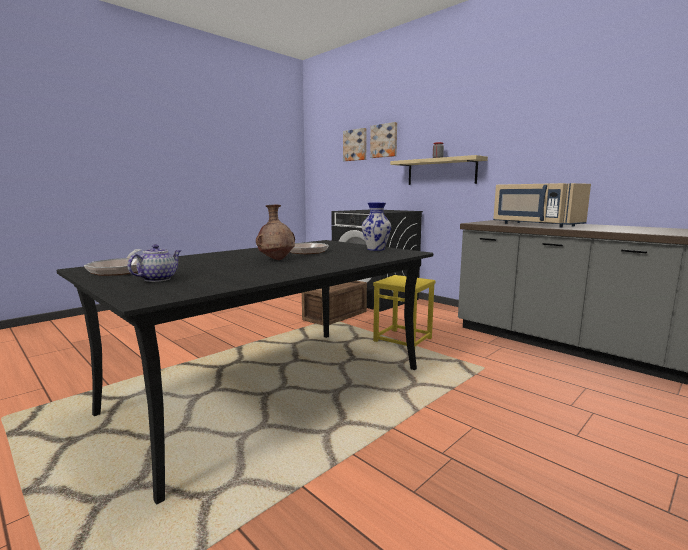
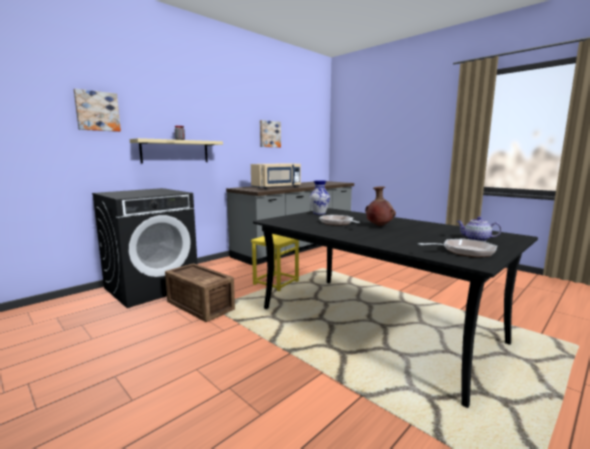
camera: 90 degrees left, 0 degrees up
picture [343,128,367,161] -> picture moved to [260,120,281,147]

